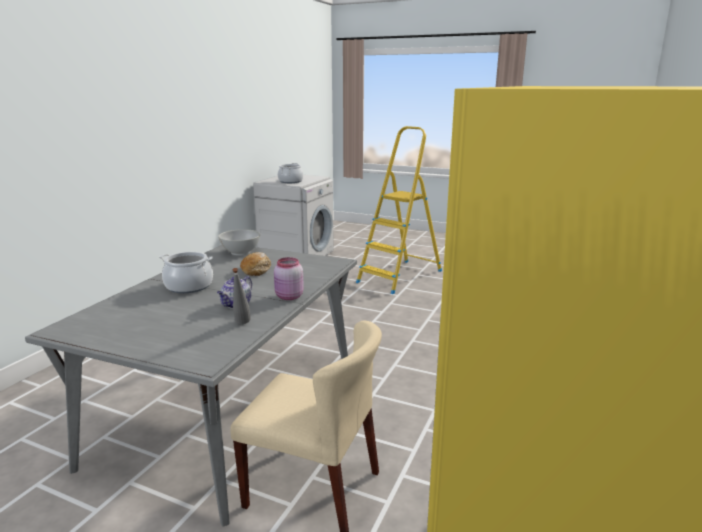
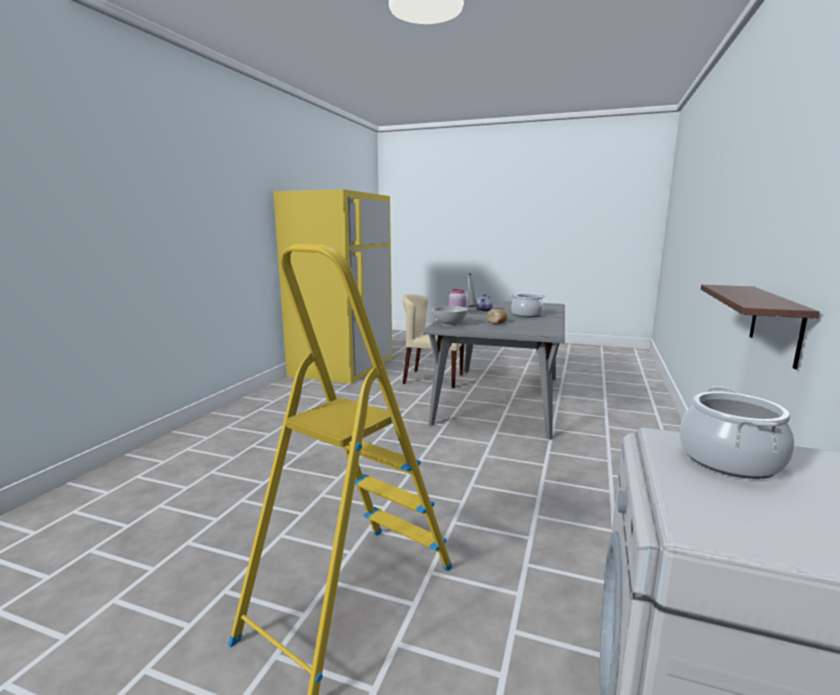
camera: 175 degrees right, 5 degrees down
white bowl [218,229,260,255] -> white bowl moved to [433,306,468,326]
none -> shelf [701,285,820,369]

